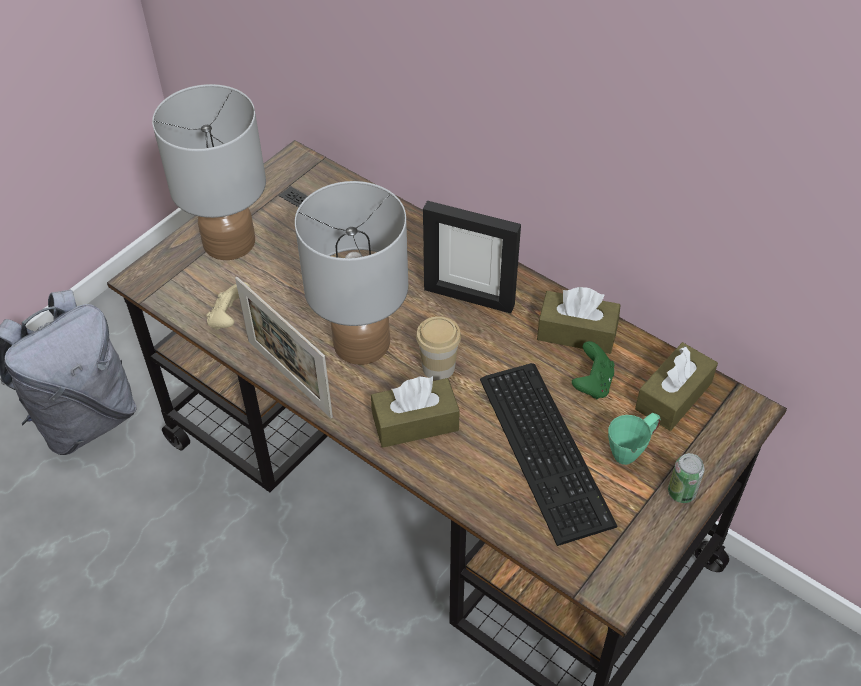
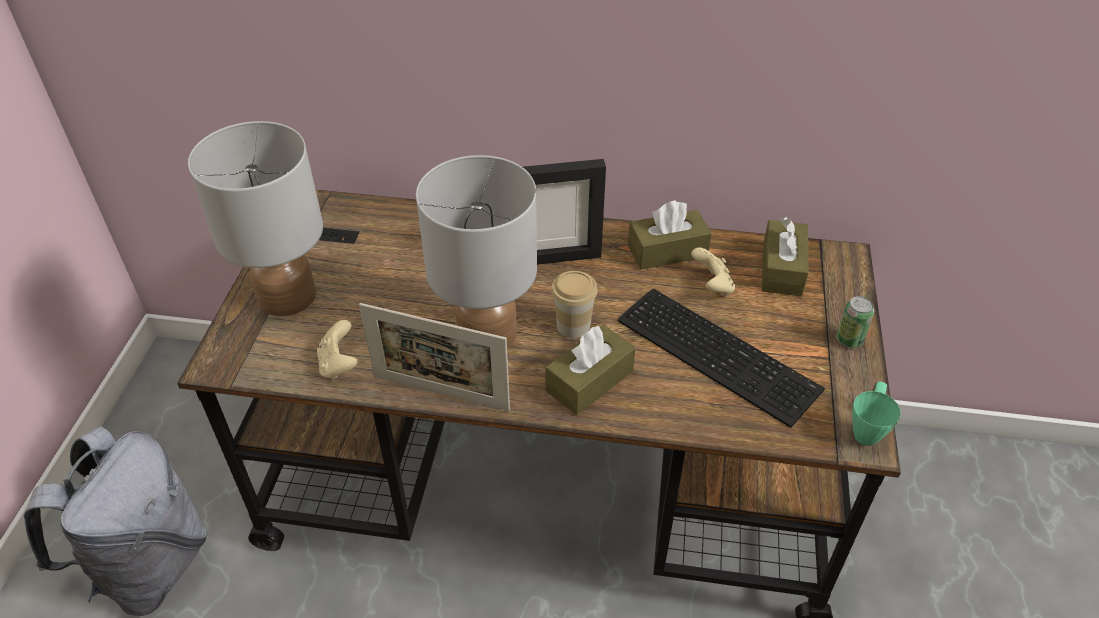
camera: 30 degrees left, 5 degrees down
green game controller [572,341,615,399] -> beige game controller [691,247,735,296]
green mug [608,413,661,465] -> green mug moved to [852,381,901,446]

